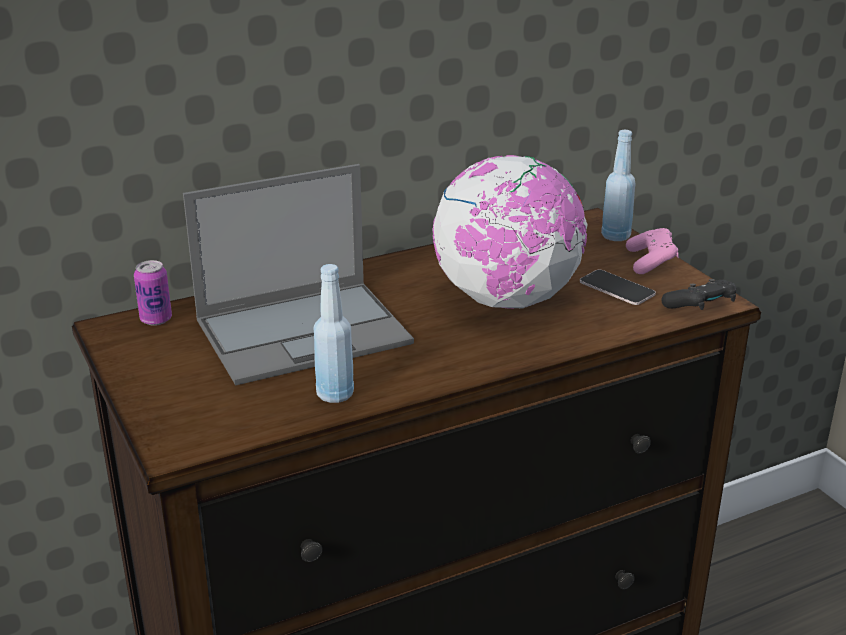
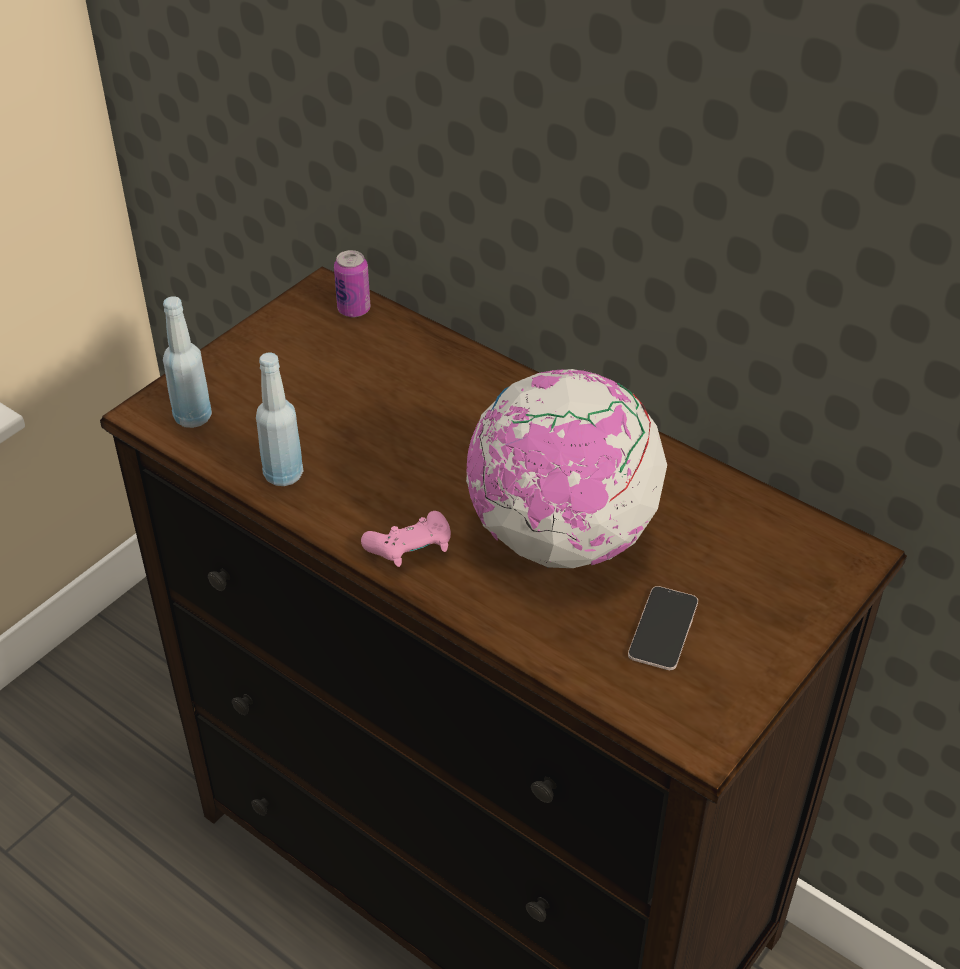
camera: 65 degrees right, 15 degrees up
laptop [183,164,414,385] -> none
blue bottle [601,130,635,241] -> blue bottle moved to [163,296,212,428]
pink game controller [626,228,679,274] -> pink game controller moved to [361,511,451,567]
black game controller [661,279,737,310] -> none

